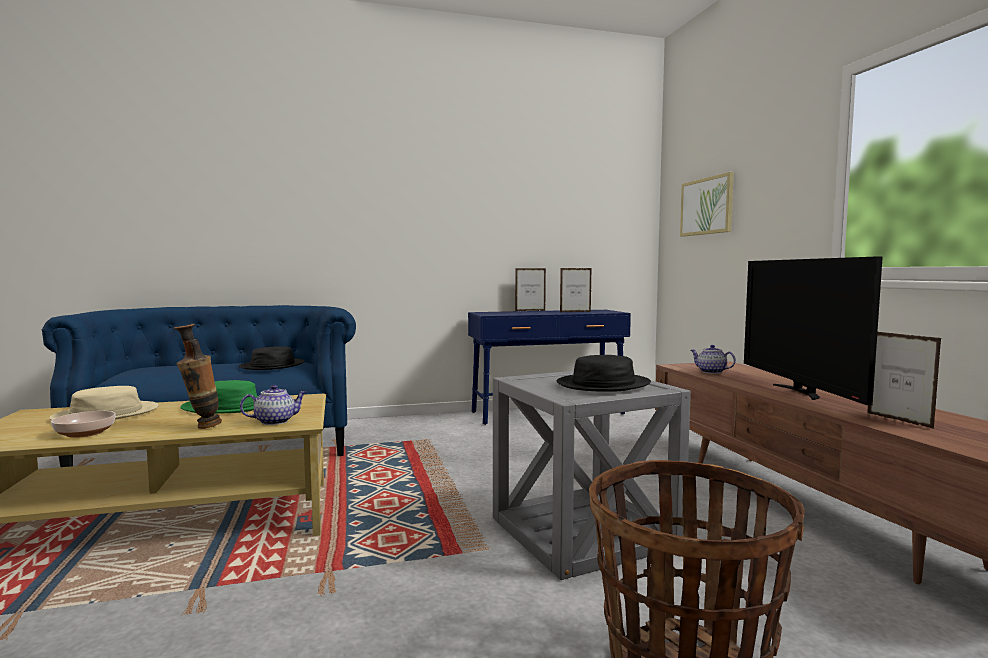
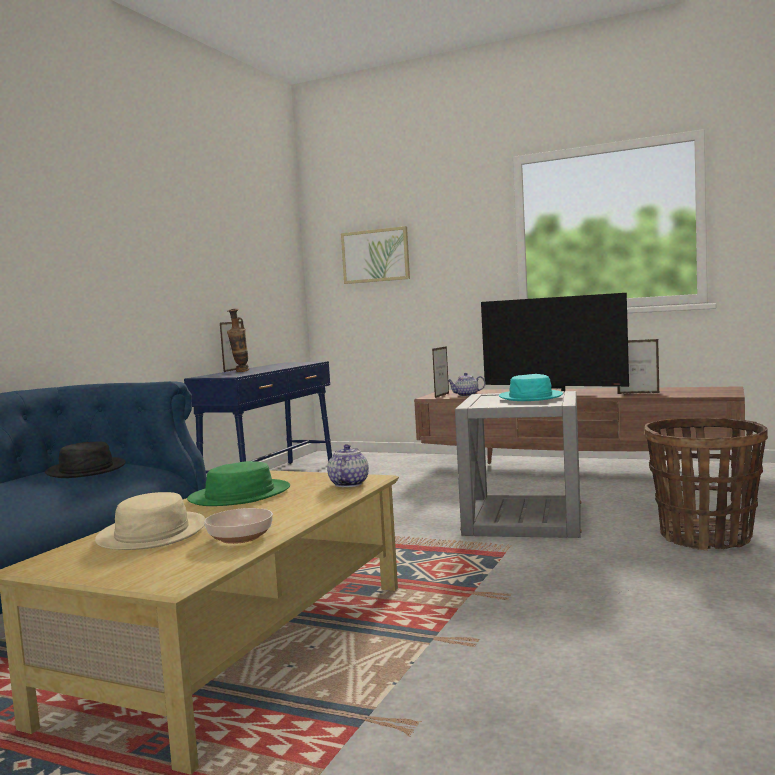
camera: 50 degrees left, 0 degrees up
vase [174,324,222,429] -> vase moved to [227,309,249,372]
black hat [557,355,651,392] -> turquoise hat [499,374,563,401]
picture frame [560,268,592,312] -> picture frame moved to [432,346,449,398]

